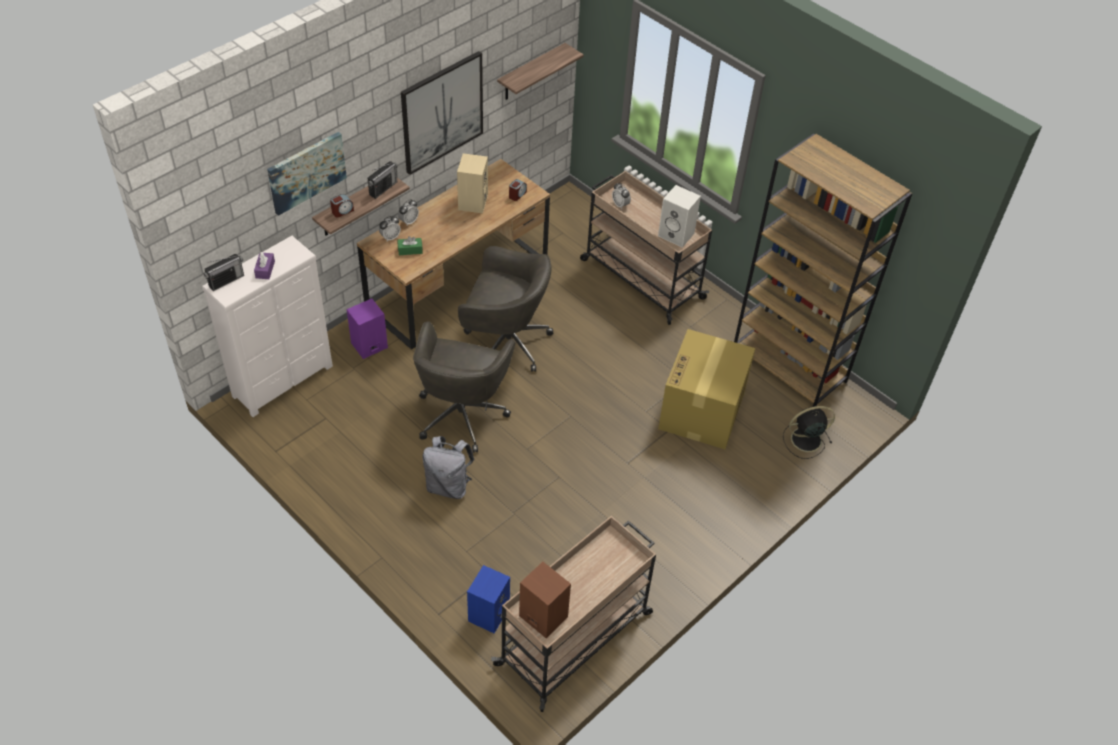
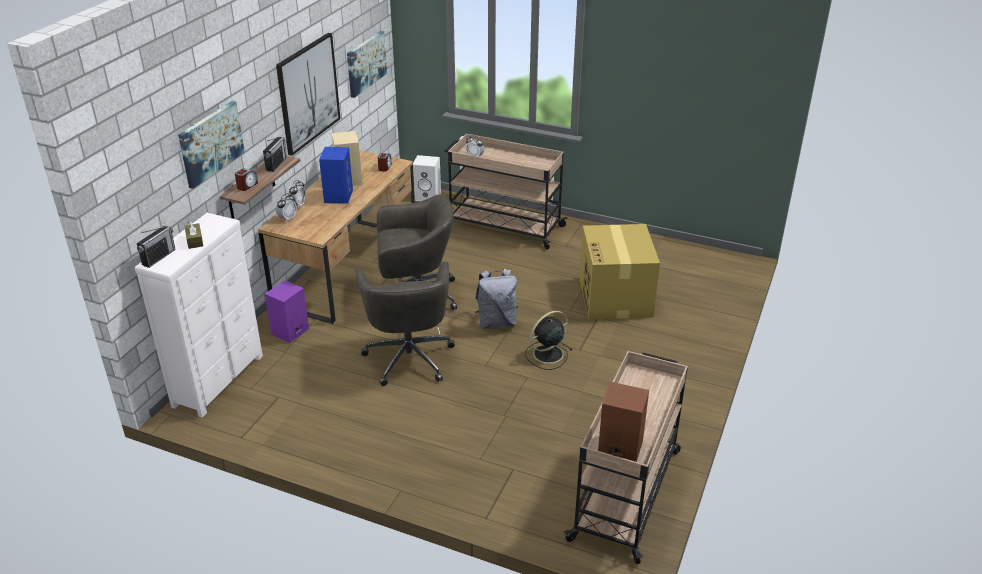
camera: 20 degrees left, 15 degrees down
purple tissue box [254,252,275,279] -> brown tissue box [185,221,203,249]
green tissue box [398,236,423,255] -> none
grey backpack [423,436,475,499] -> grey backpack moved to [475,269,518,329]
blue speaker [467,565,510,633] -> blue speaker moved to [319,147,353,204]
shelf [497,43,584,100] -> picture [347,31,387,98]
white speaker [658,185,701,248] -> white speaker moved to [413,155,441,201]
brown bookcase [734,133,913,407] -> none
black fan [783,406,835,459] -> black fan moved to [525,311,572,370]

